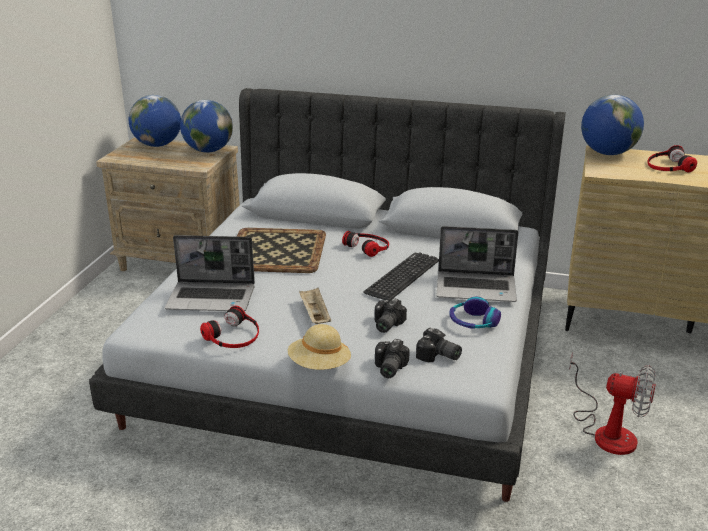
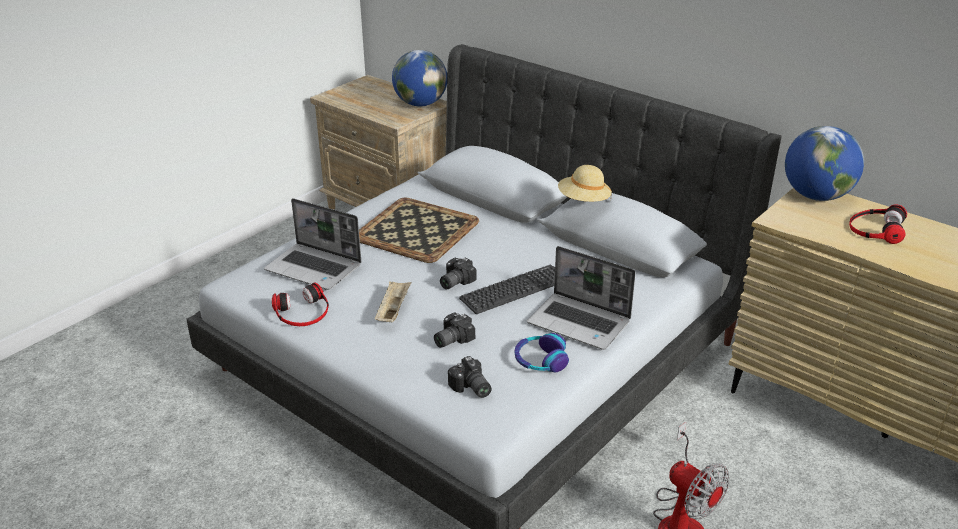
camera: 25 degrees right, 5 degrees up
globe [129,95,181,147] -> none
beige hat [288,324,351,370] -> beige hat moved to [558,165,612,202]
headphones [342,231,389,257] -> none
camera [375,339,410,378] -> camera moved to [440,257,477,289]

